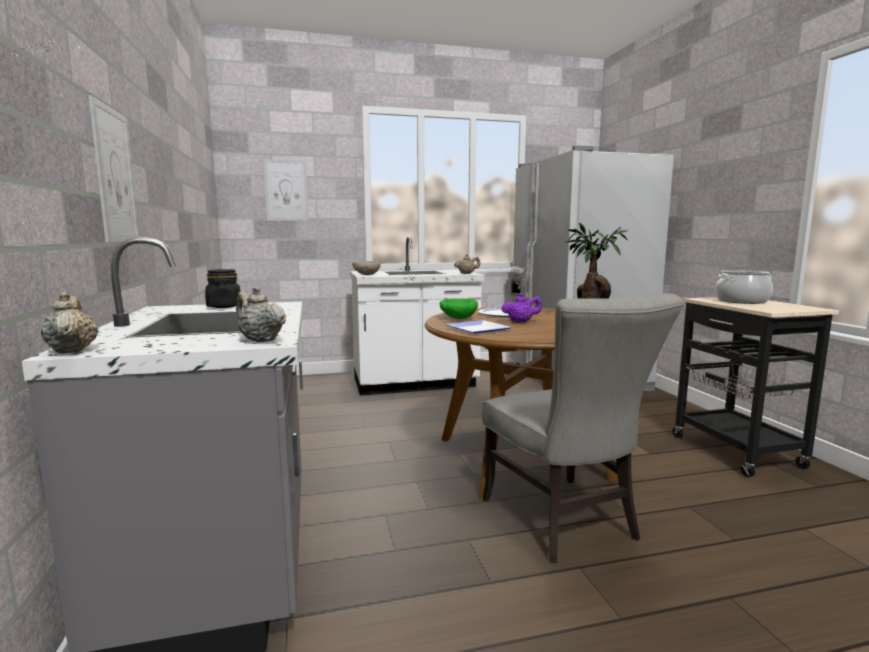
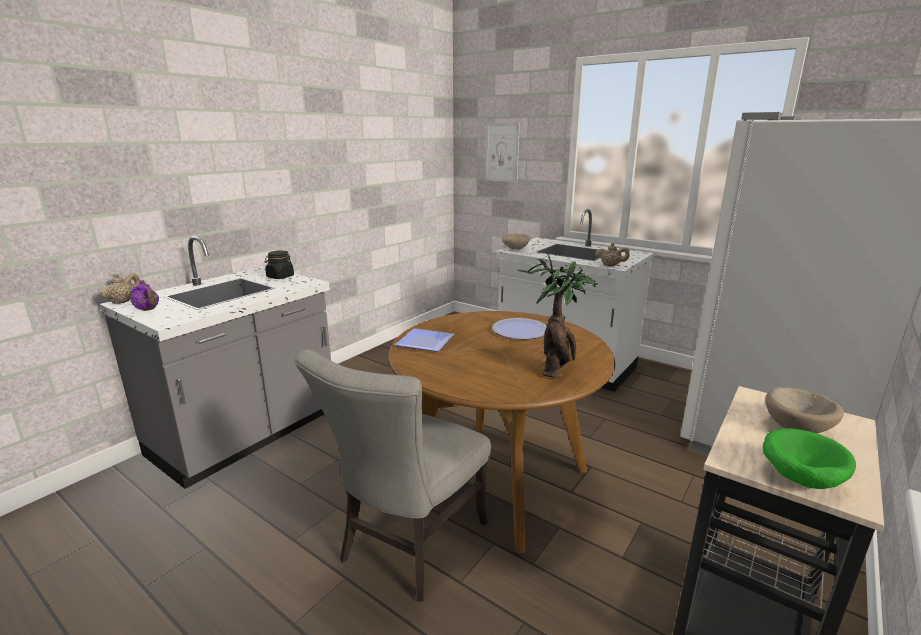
camera: 50 degrees right, 10 degrees up
picture [88,95,139,242] -> none
beige teapot [236,286,286,342] -> none
green bowl [440,299,478,319] -> green bowl moved to [763,429,856,489]
purple teapot [502,293,542,323] -> purple teapot moved to [131,280,159,311]
cooking pot [715,270,773,304] -> beige bowl [765,387,844,433]

